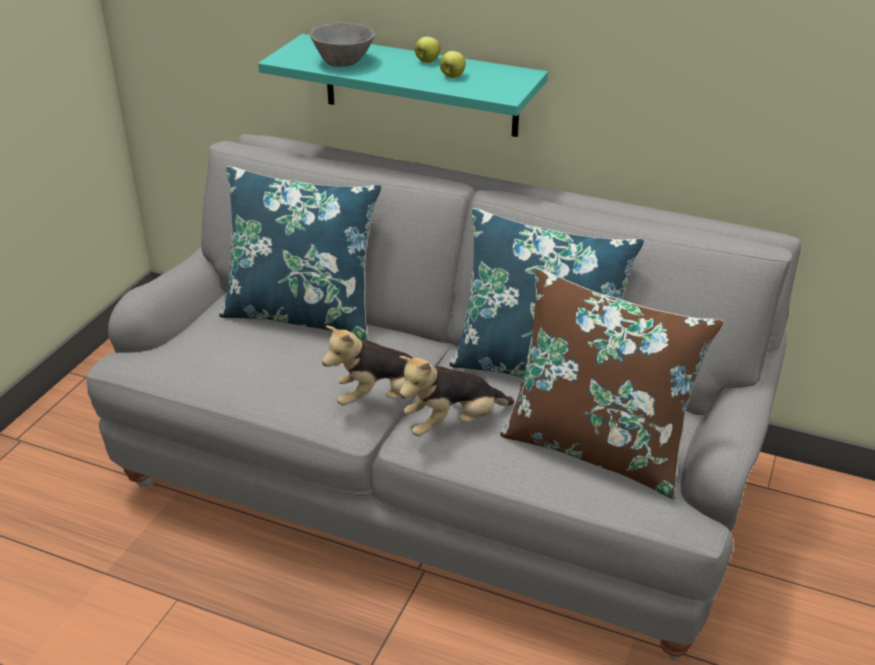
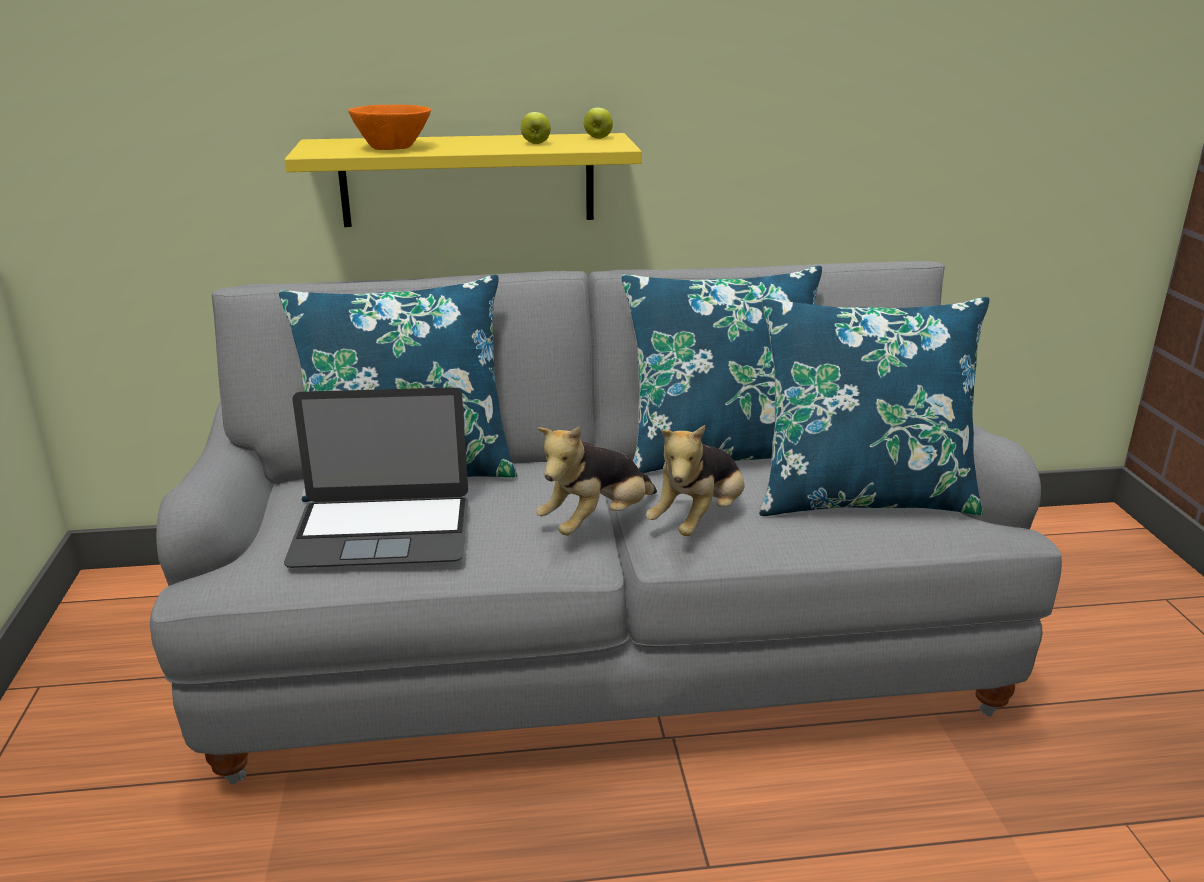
camera: 30 degrees left, 10 degrees down
turquoise shelf [258,34,548,137] -> yellow shelf [284,133,642,227]
grey bowl [310,22,375,67] -> orange bowl [349,105,431,150]
apple [415,37,441,63] -> apple moved to [584,107,613,139]
brown pillow [500,268,724,499] -> blue pillow [759,297,989,516]
none -> laptop [284,387,468,568]

